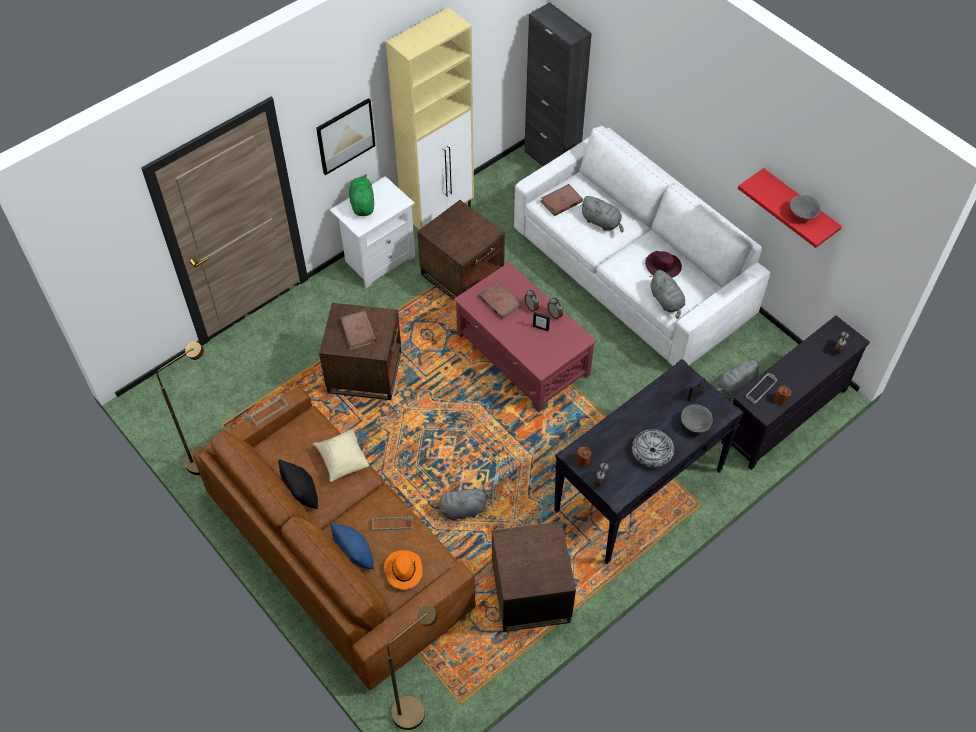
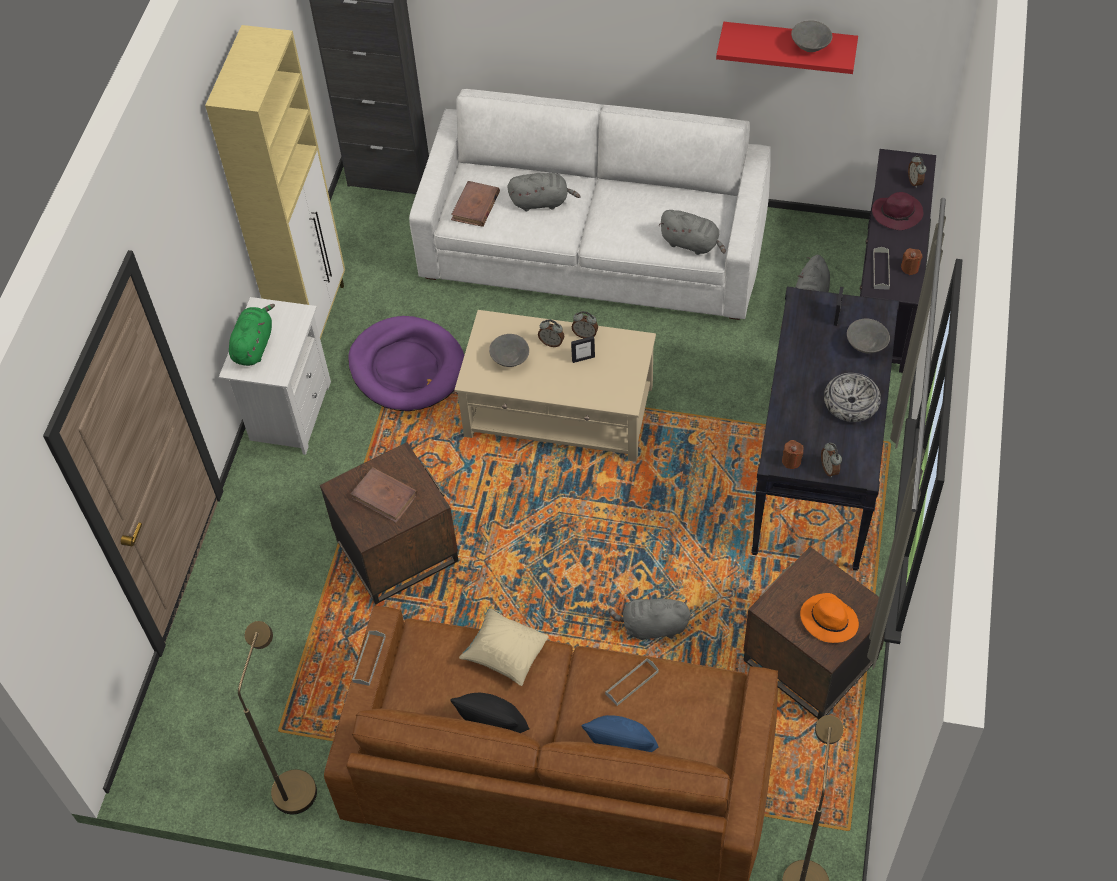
camera: 35 degrees left, 0 degrees up
picture [316,98,375,175] -> none
green plush toy [349,174,374,216] -> green plush toy turned 60 degrees clockwise [229,304,275,366]
orange hat [384,550,423,589] -> orange hat moved to [800,593,859,643]
brown side table [417,200,505,300] -> purple dog bed [348,316,464,411]
grey plush toy [428,487,487,521] -> grey plush toy turned 45 degrees clockwise [608,593,690,640]
red coffee table [454,262,597,412] -> beige coffee table [454,310,656,462]
brown book [479,282,521,320] -> grey bowl [489,334,529,367]
purple hat [645,251,682,278] -> purple hat moved to [872,192,923,230]

